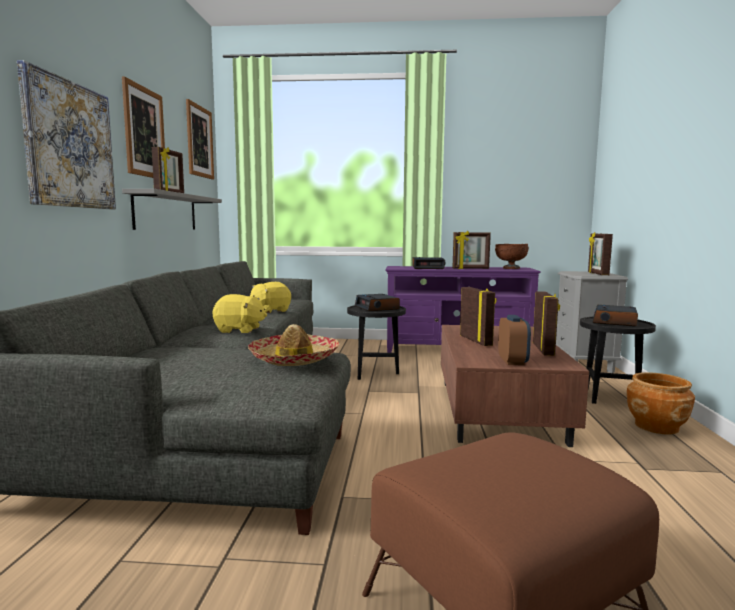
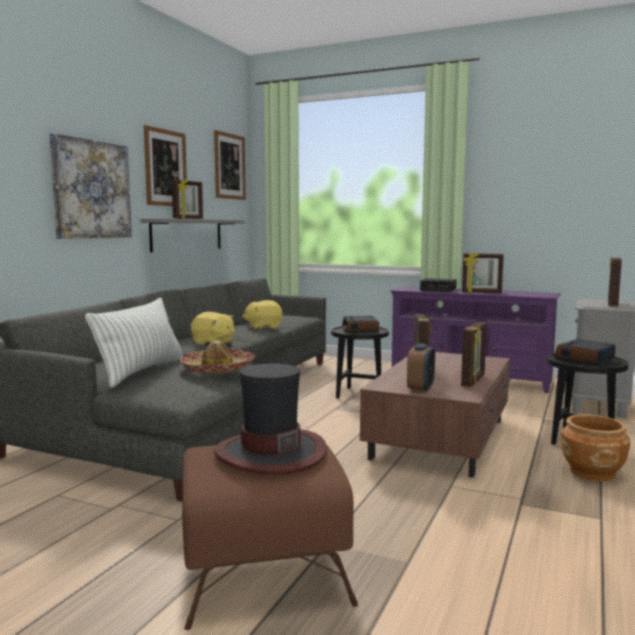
camera: 20 degrees right, 0 degrees up
brown bowl [495,244,529,269] -> none
none -> pillow [85,298,183,388]
none -> hat [214,363,327,475]

